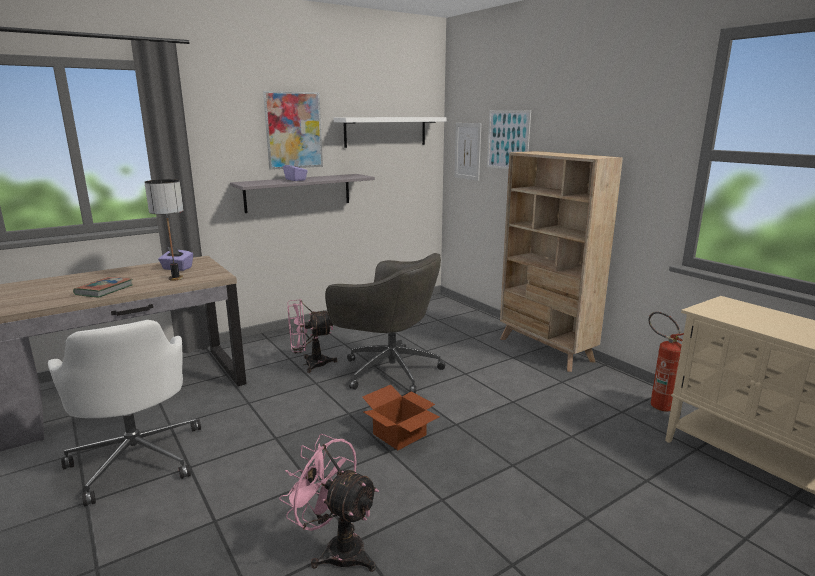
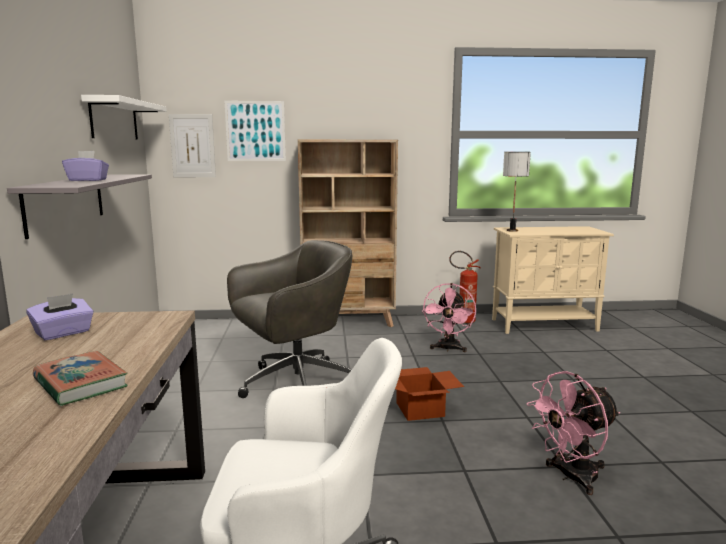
camera: 60 degrees left, 5 degrees down
table lamp [144,179,184,281] -> table lamp moved to [503,152,531,232]
picture [263,91,323,170] -> none
pink fan [288,299,337,373] -> pink fan moved to [422,283,476,352]

